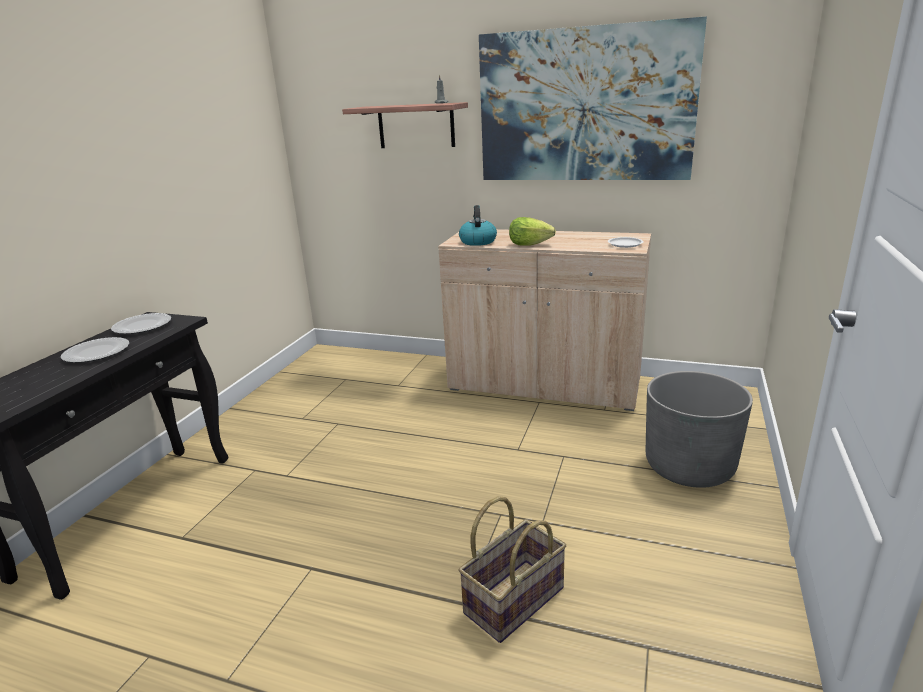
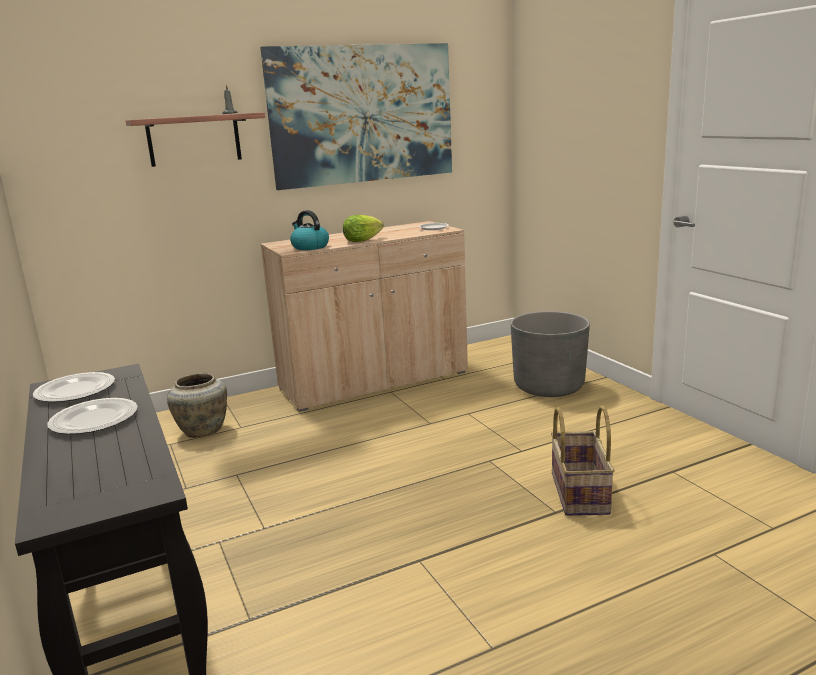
camera: 45 degrees left, 5 degrees down
none -> beige vase [167,373,227,438]

